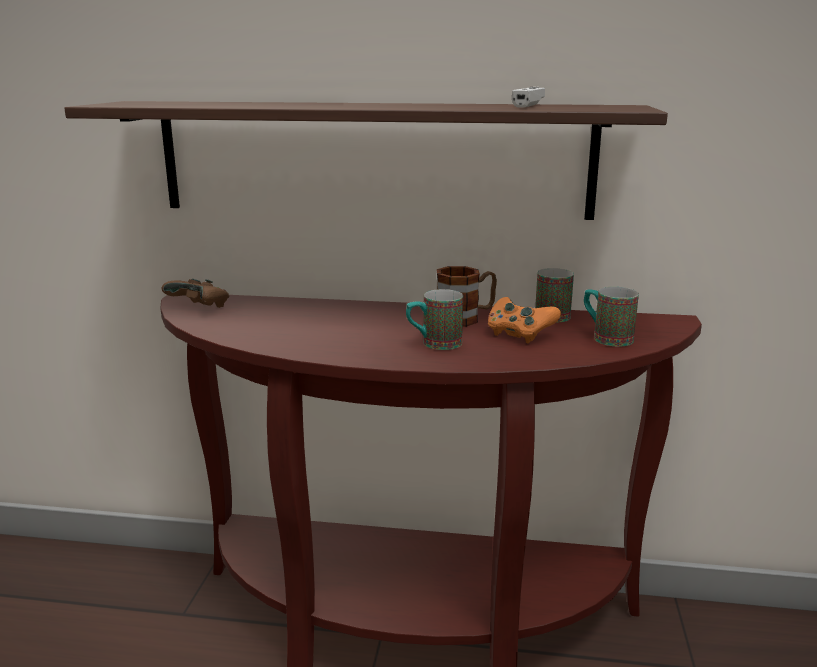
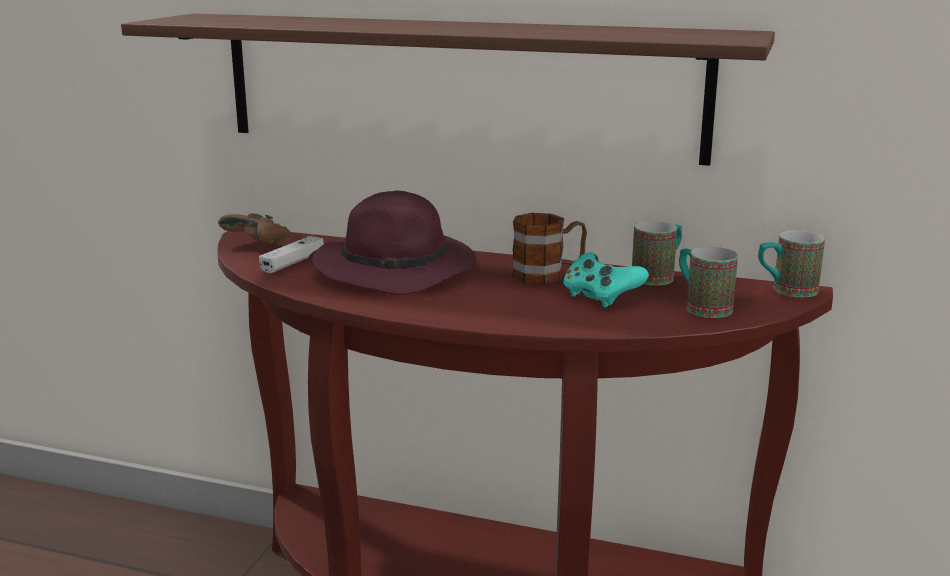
camera: 10 degrees right, 0 degrees up
mug [406,289,463,350] -> mug moved to [758,230,825,297]
orange game controller [488,297,561,343] -> turquoise game controller [563,252,649,308]
white game controller [512,87,545,108] -> white game controller moved to [259,236,324,273]
none -> purple hat [312,190,476,295]

